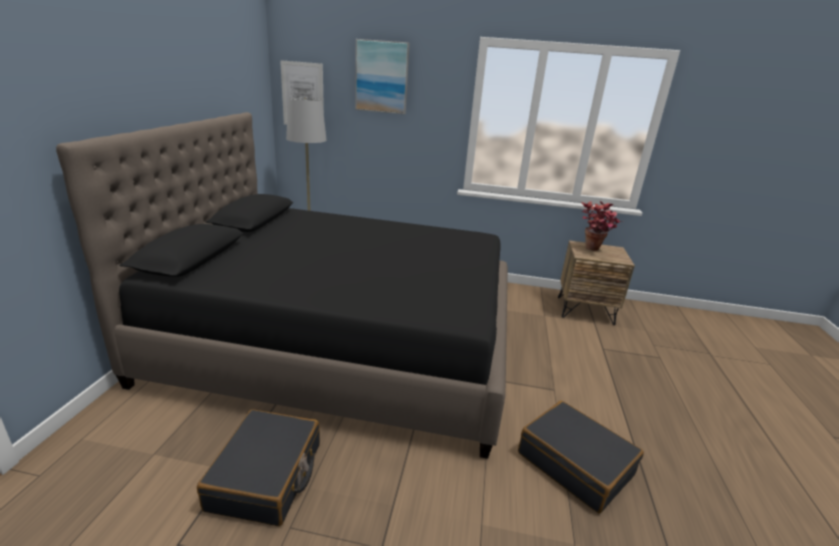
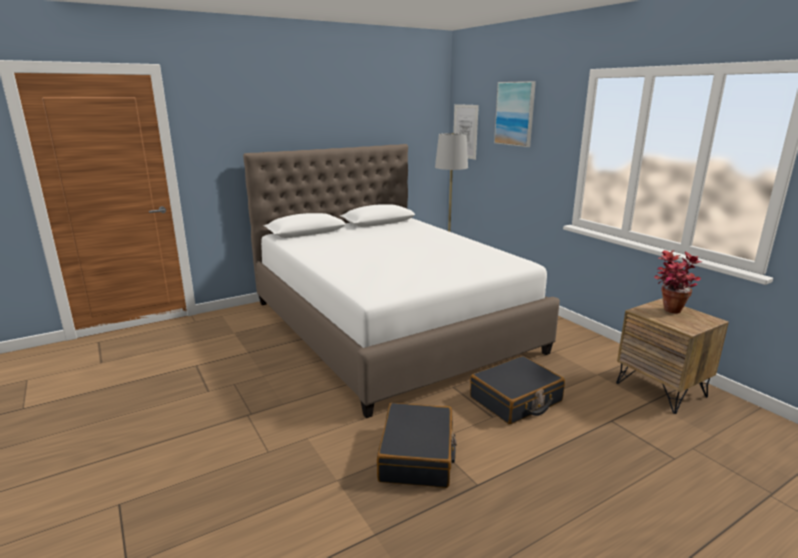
camera: 50 degrees right, 5 degrees down
black bed [56,112,508,459] -> white bed [243,144,560,418]
black suitcase [197,409,320,526] -> black suitcase moved to [470,356,565,424]

